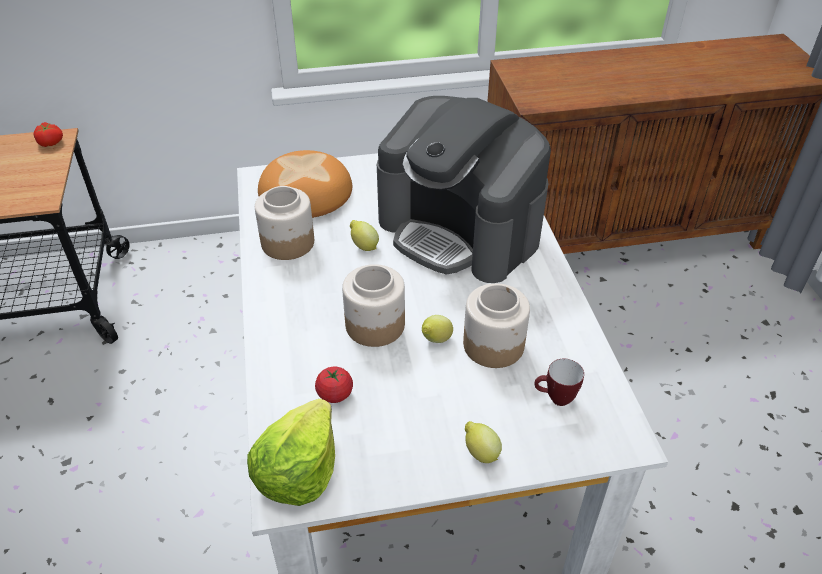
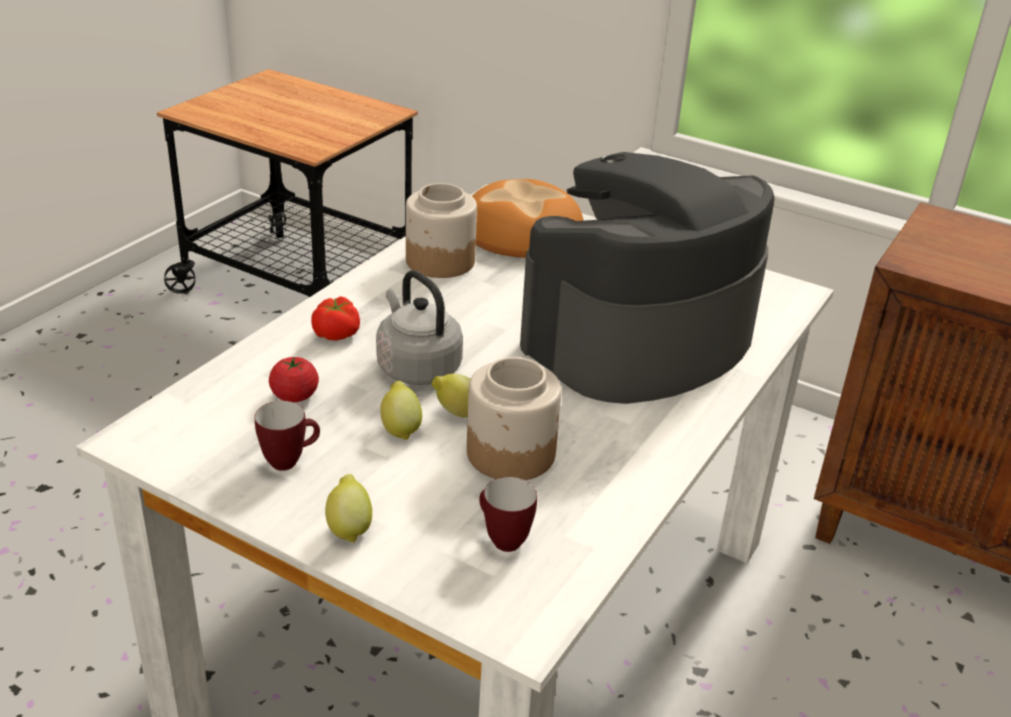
camera: 40 degrees right, 10 degrees down
tomato [34,122,63,147] -> tomato moved to [311,296,360,341]
lettuce [247,399,335,506] -> none
jar [342,264,405,347] -> grey kettle [376,270,463,385]
lemon [350,220,379,251] -> lemon moved to [380,381,422,440]
coffee machine [377,96,551,283] -> coffee machine turned 60 degrees clockwise [520,152,775,404]
none -> mug [255,401,320,471]

